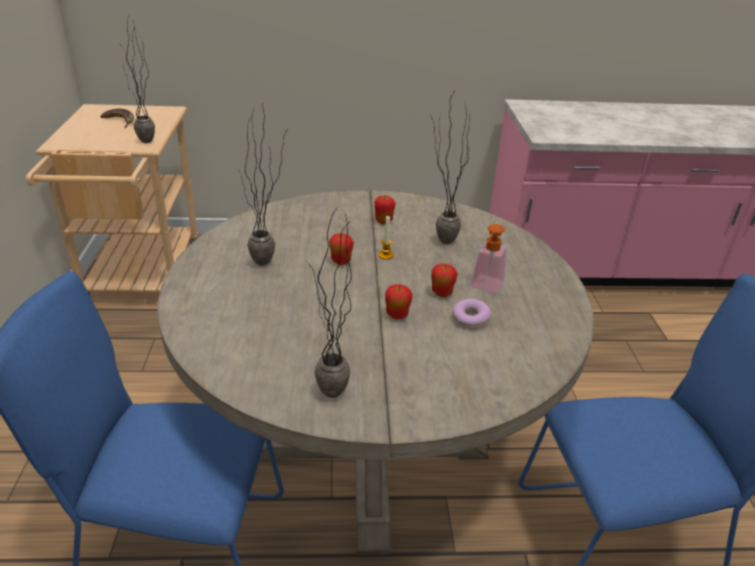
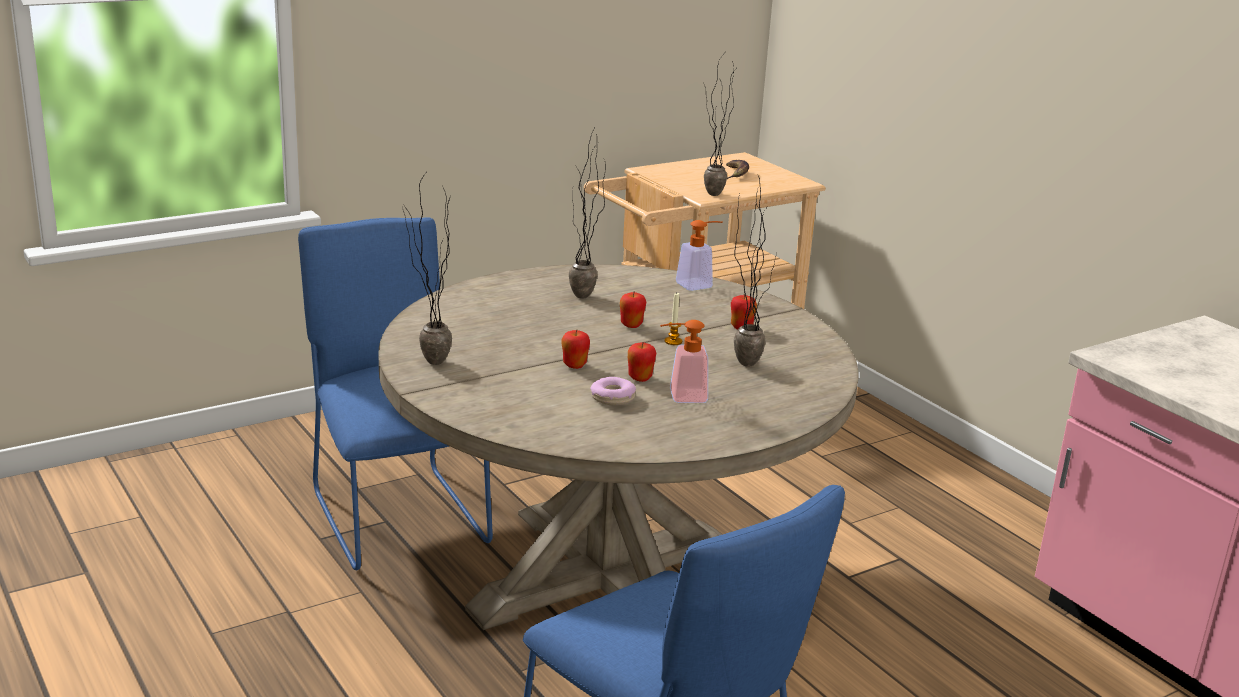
camera: 60 degrees right, 10 degrees down
none -> soap dispenser [676,220,723,291]

